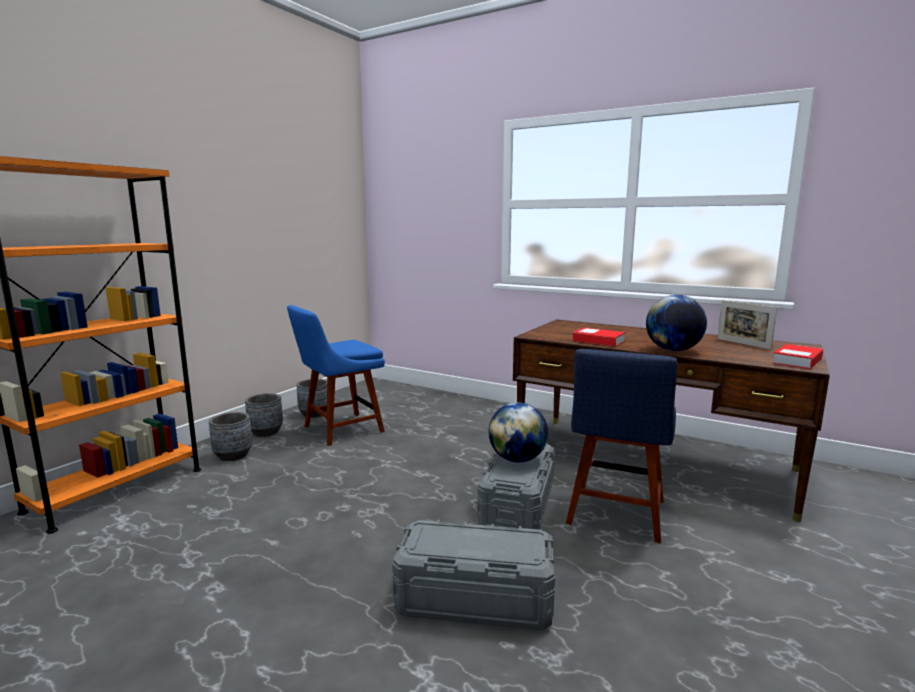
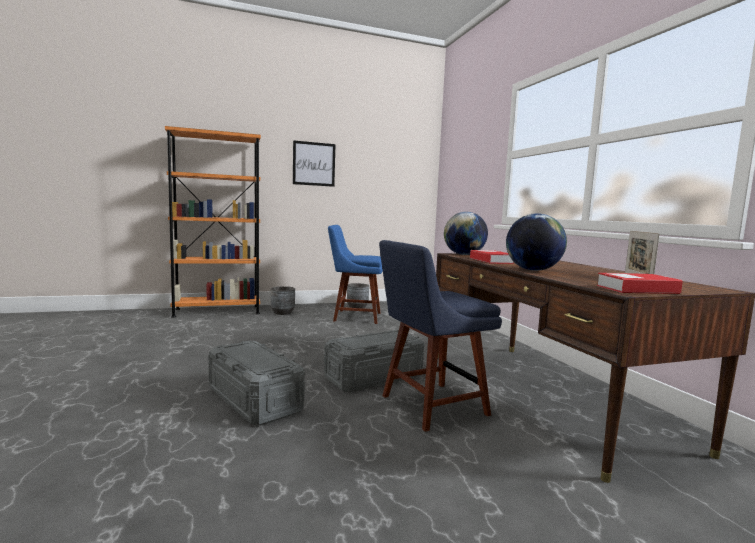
camera: 40 degrees right, 5 degrees down
grey planter [245,393,283,437] -> none
globe [489,402,548,462] -> globe moved to [444,212,488,255]
none -> picture [293,140,335,187]

